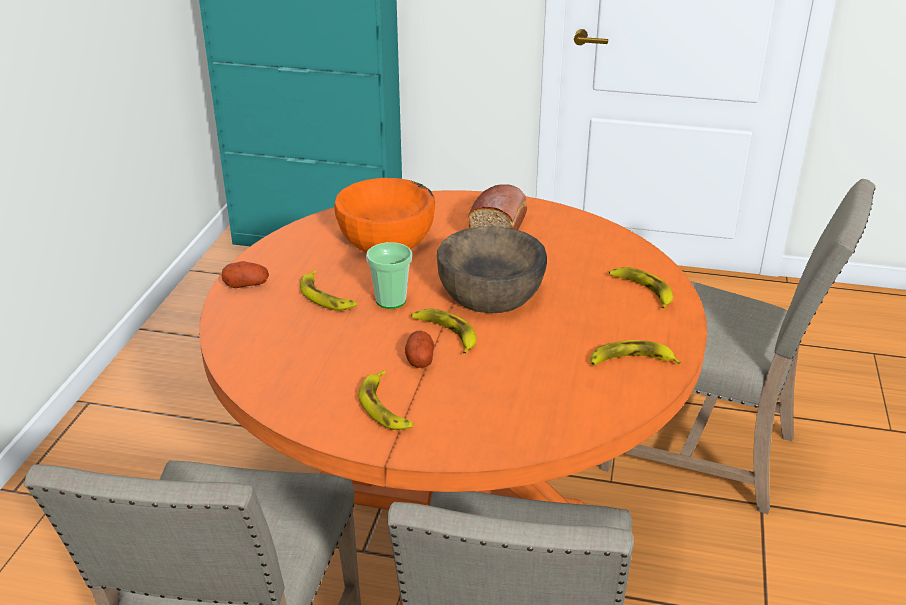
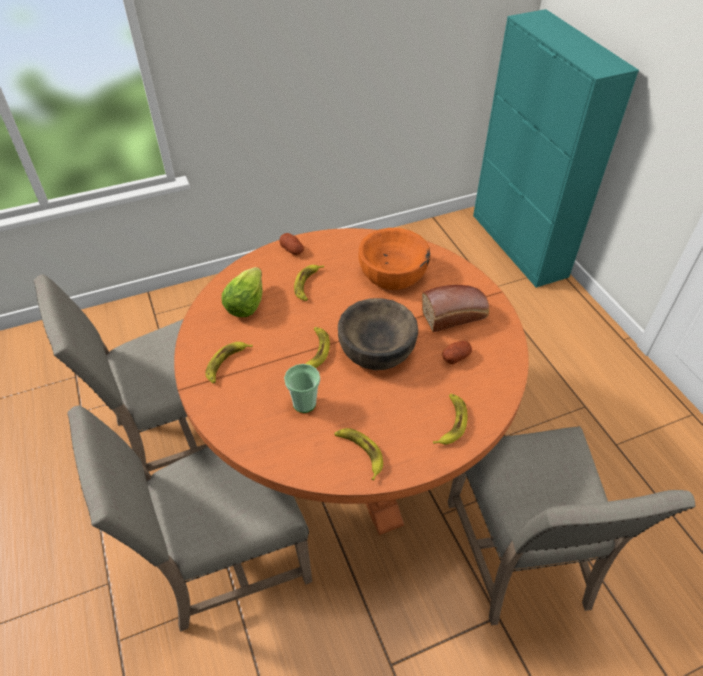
camera: 55 degrees right, 15 degrees up
cup [366,242,412,309] -> cup moved to [284,364,320,413]
potato [405,331,434,368] -> potato moved to [442,341,472,364]
none -> lettuce [222,267,262,317]

